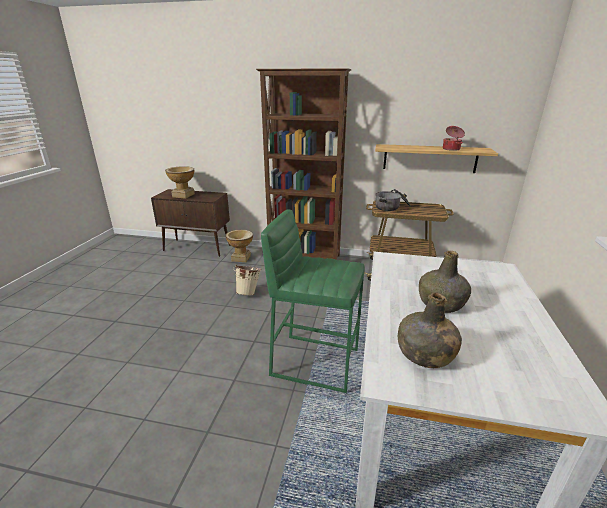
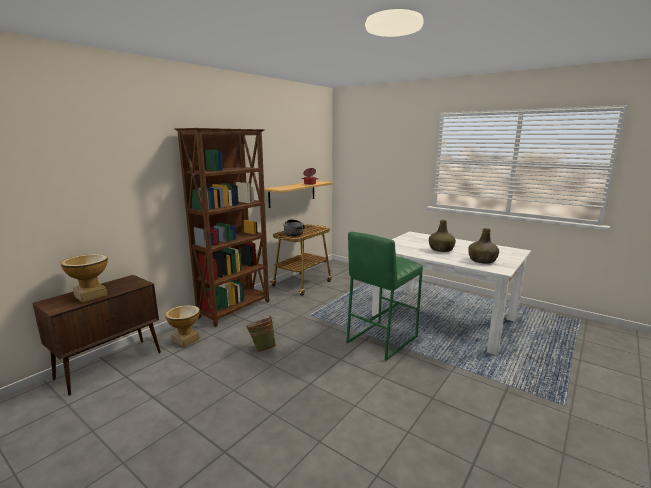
camera: 65 degrees left, 10 degrees down
beige bucket [233,264,261,296] -> green bucket [246,316,276,352]

